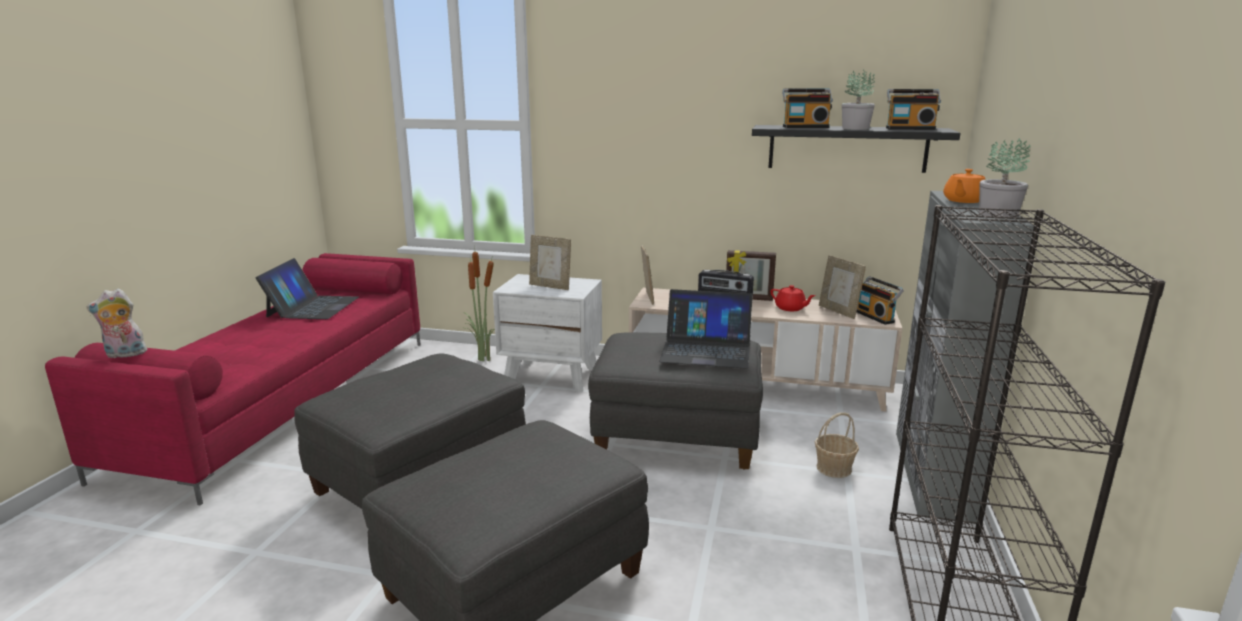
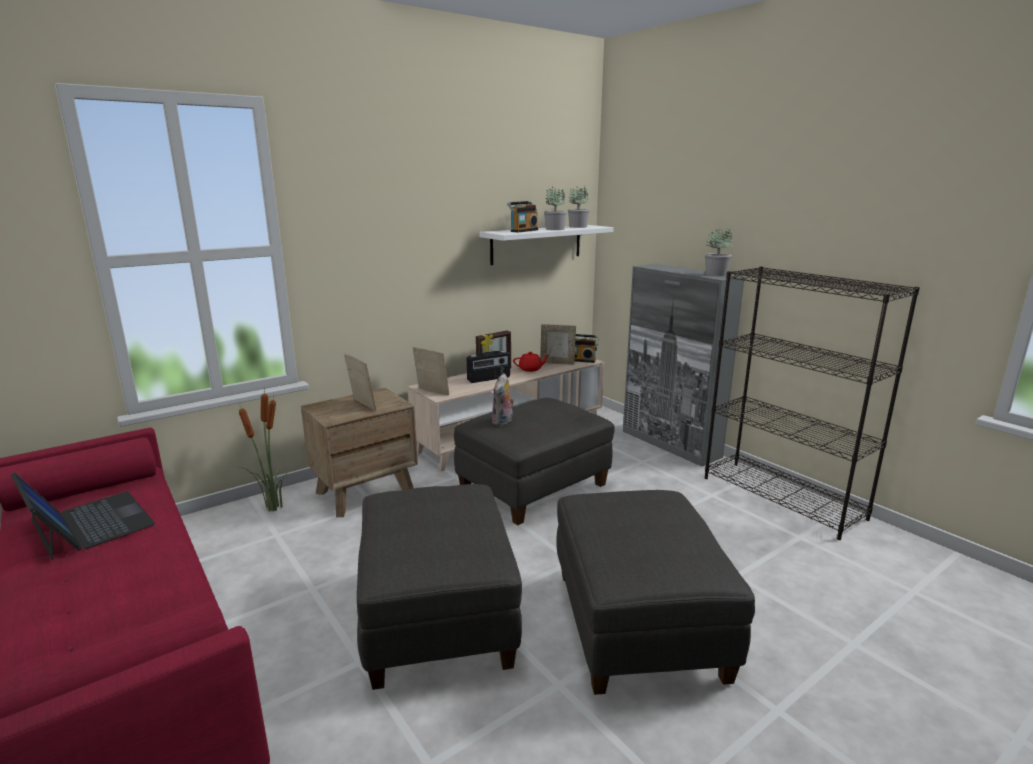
camera: 50 degrees left, 0 degrees up
plush toy [86,289,147,358] -> plush toy moved to [492,373,514,426]
white nightstand [493,274,602,393] -> brown nightstand [301,388,418,517]
picture frame [529,235,571,290] -> picture frame turned 105 degrees counterclockwise [344,354,376,411]
laptop [659,289,753,369] -> none
black shelf [752,125,960,173] -> white shelf [480,225,614,265]
basket [815,412,859,478] -> none
radio [886,89,941,130] -> potted plant [568,188,590,228]
orange teapot [943,169,986,203] -> none

